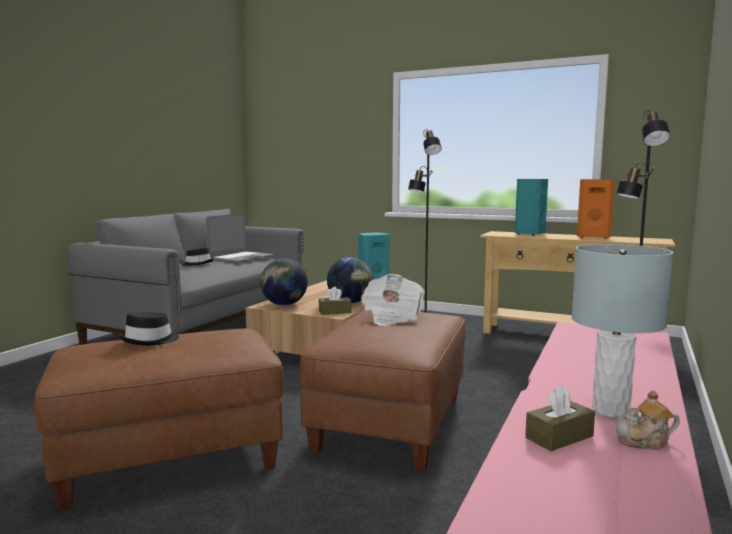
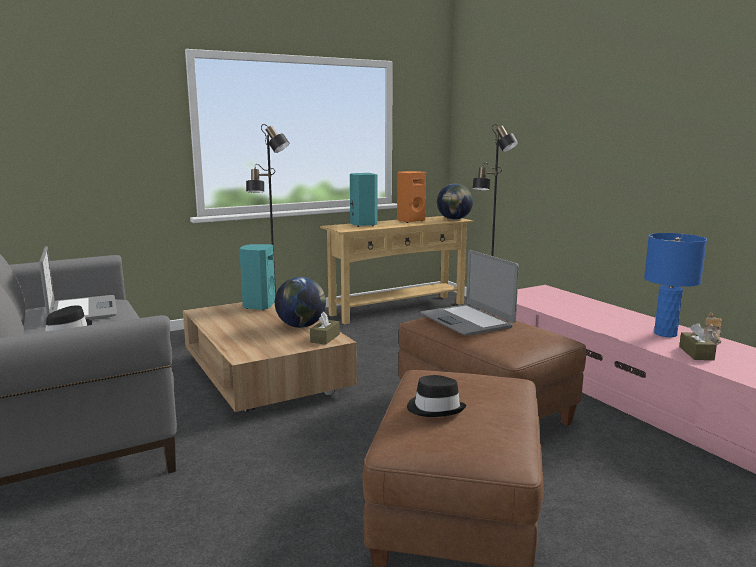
camera: 55 degrees left, 5 degrees up
globe [260,259,308,306] -> globe moved to [437,184,473,220]
newspaper [361,274,425,326] -> laptop [420,250,519,335]
grey table lamp [572,244,673,418] -> blue table lamp [644,233,707,337]

